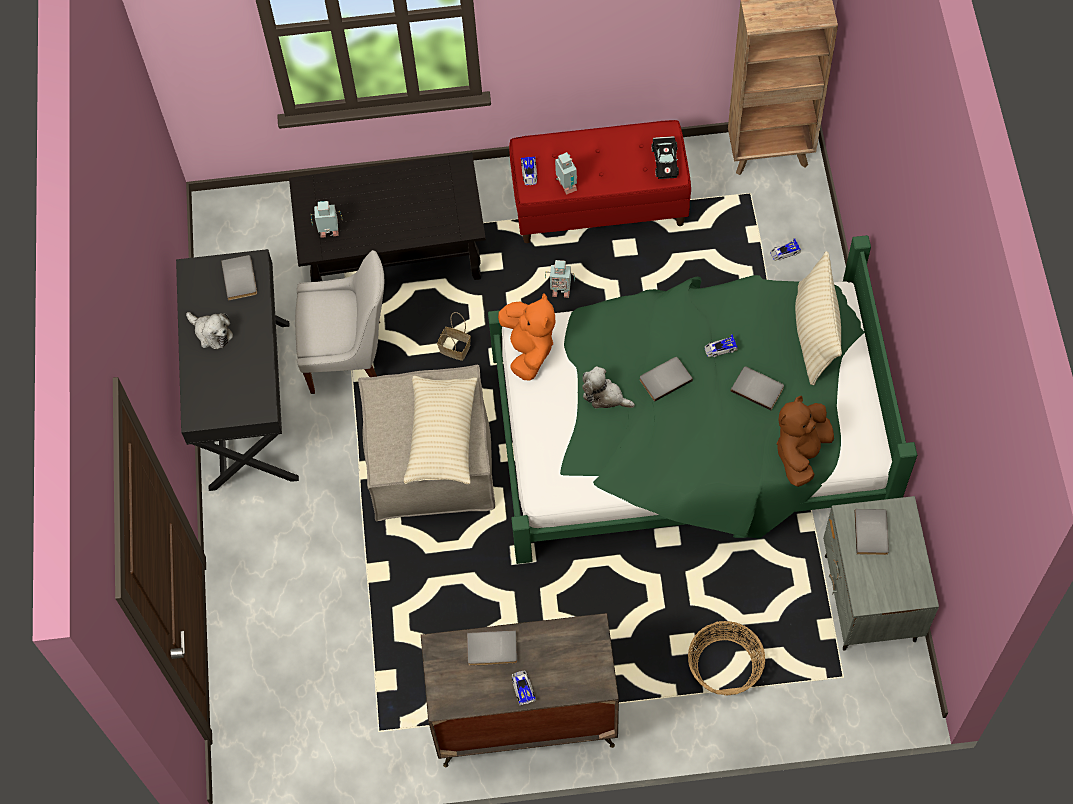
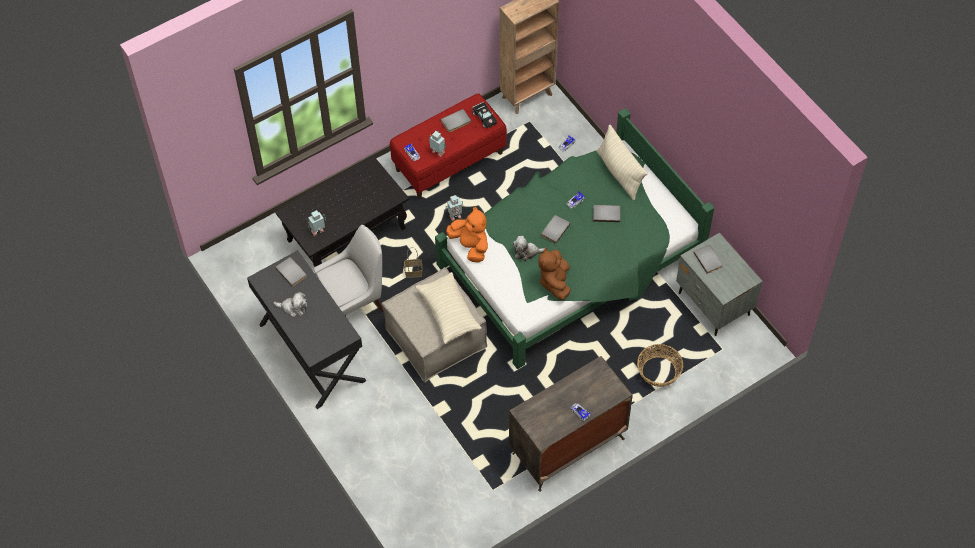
camera: 30 degrees left, 5 degrees down
grey book [467,630,517,666] -> grey book moved to [441,109,471,132]
brown plush toy [777,396,834,487] -> brown plush toy moved to [539,247,571,300]

